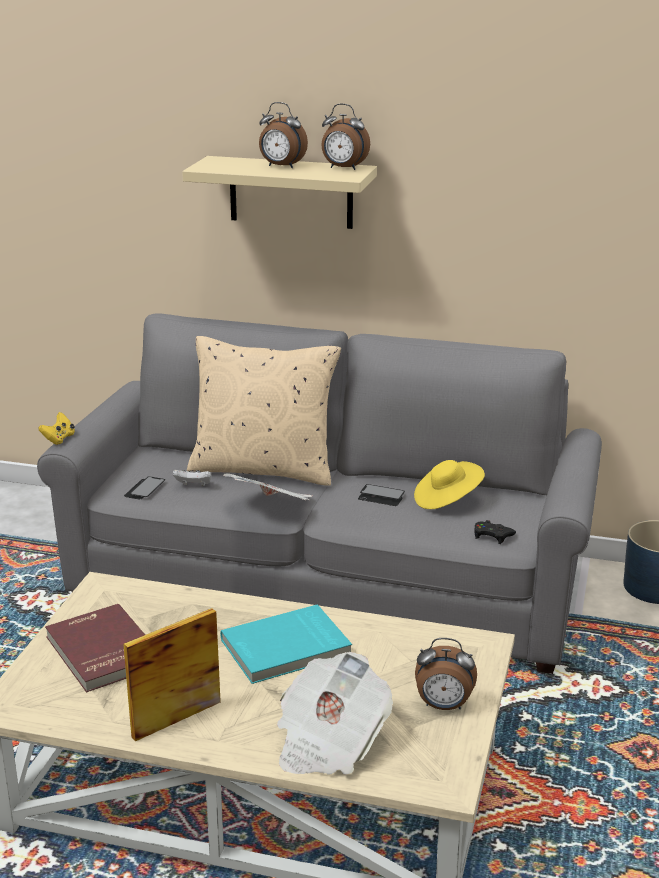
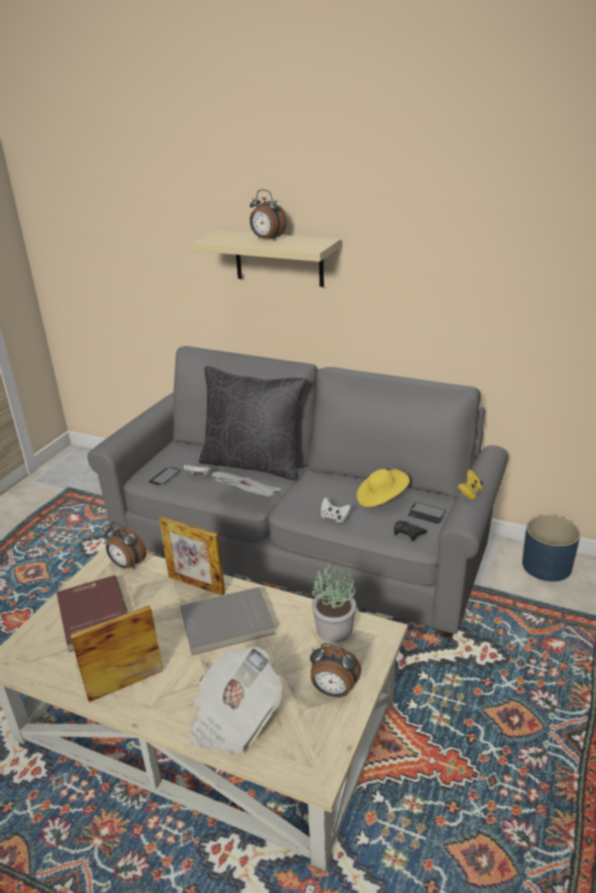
camera: 10 degrees right, 5 degrees up
yellow game controller [38,412,75,445] -> yellow game controller moved to [458,470,483,500]
beige pillow [187,336,341,486] -> black pillow [199,366,307,481]
turquoise book [220,604,352,684] -> grey book [180,587,275,655]
alarm clock [321,104,370,170] -> alarm clock moved to [105,522,147,570]
phone [358,484,405,506] -> phone moved to [408,502,446,524]
none -> picture frame [159,517,225,596]
none -> potted plant [312,561,356,643]
none -> white game controller [321,497,351,523]

